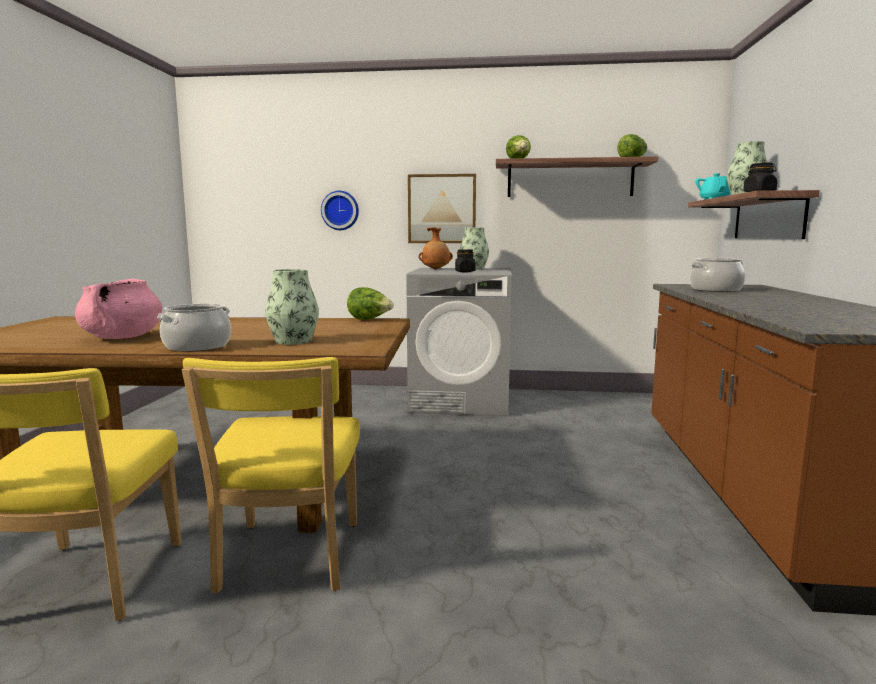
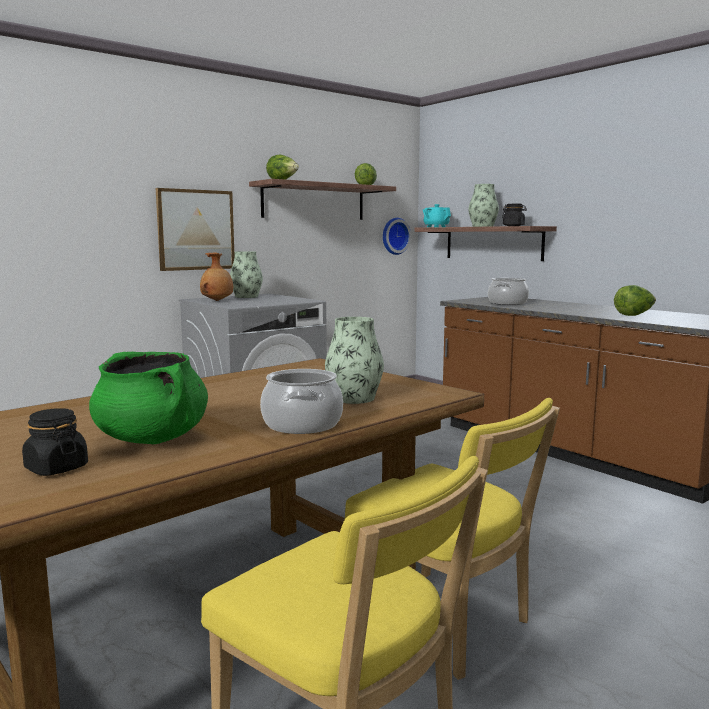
camera: 45 degrees left, 0 degrees up
pink cooking pot [75,279,162,339] -> green cooking pot [89,352,208,444]
wall clock [321,191,359,230] -> wall clock moved to [383,218,411,255]
lettuce [347,287,394,320] -> lettuce moved to [614,285,656,316]
black jar [455,249,475,272] -> black jar moved to [22,408,88,476]

